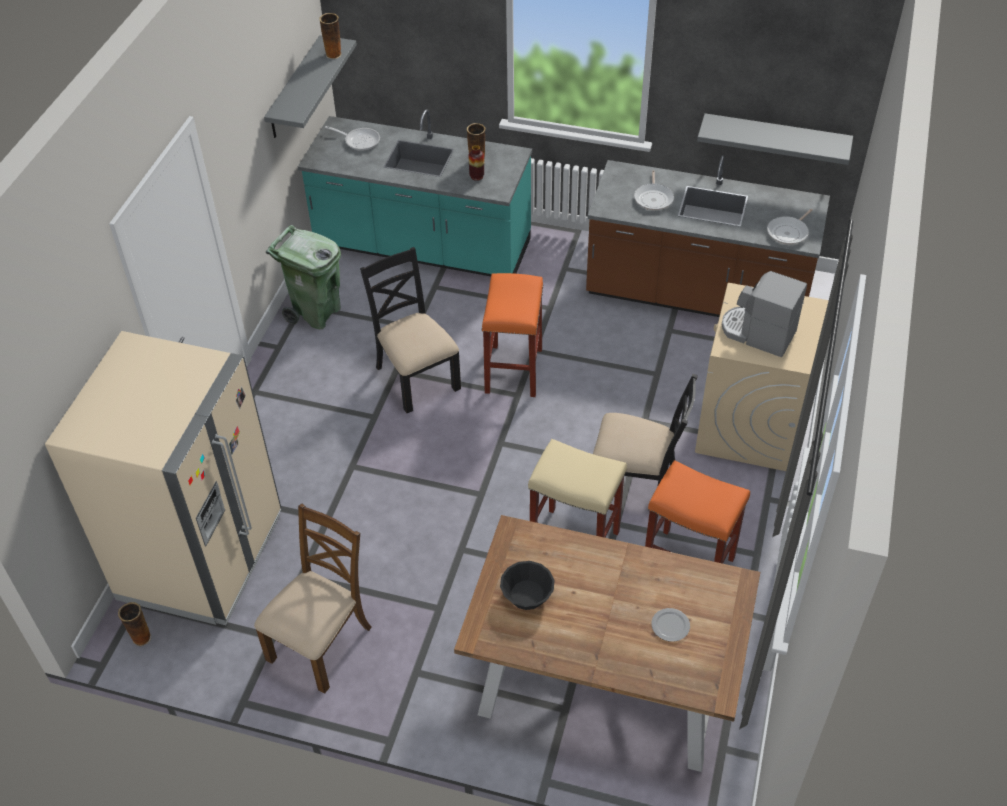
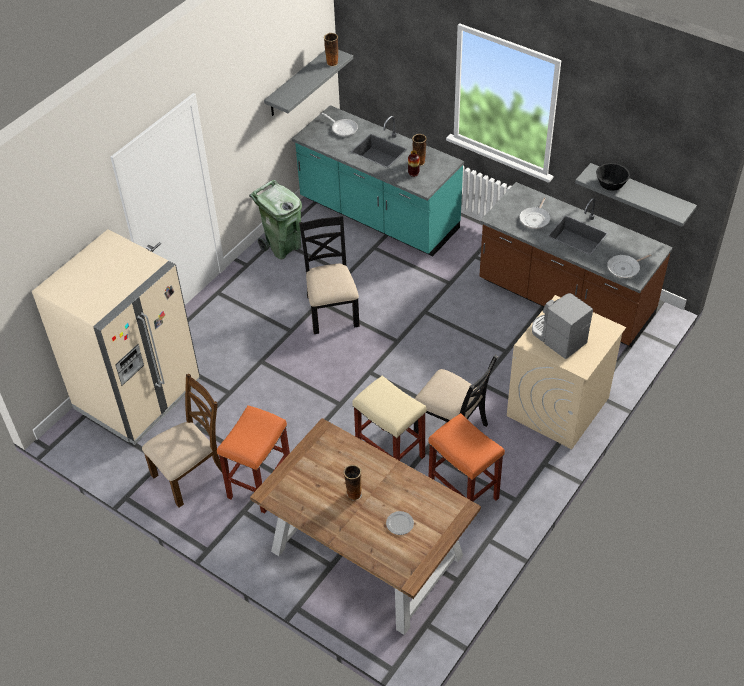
camera: 20 degrees right, 0 degrees up
vase [118,602,152,646] -> vase moved to [343,465,362,501]
orange stool [482,273,544,397] -> orange stool moved to [217,405,290,514]
black bowl [500,561,555,610] -> black bowl moved to [596,163,630,191]

